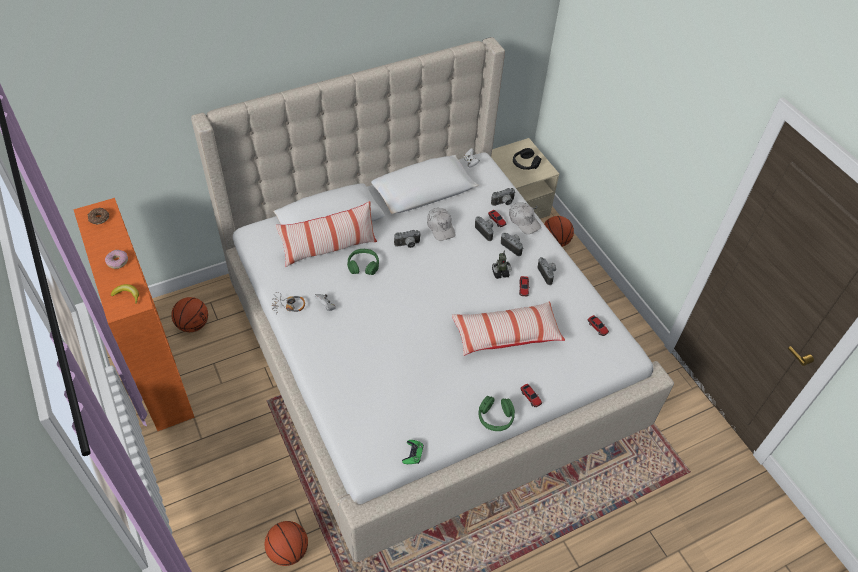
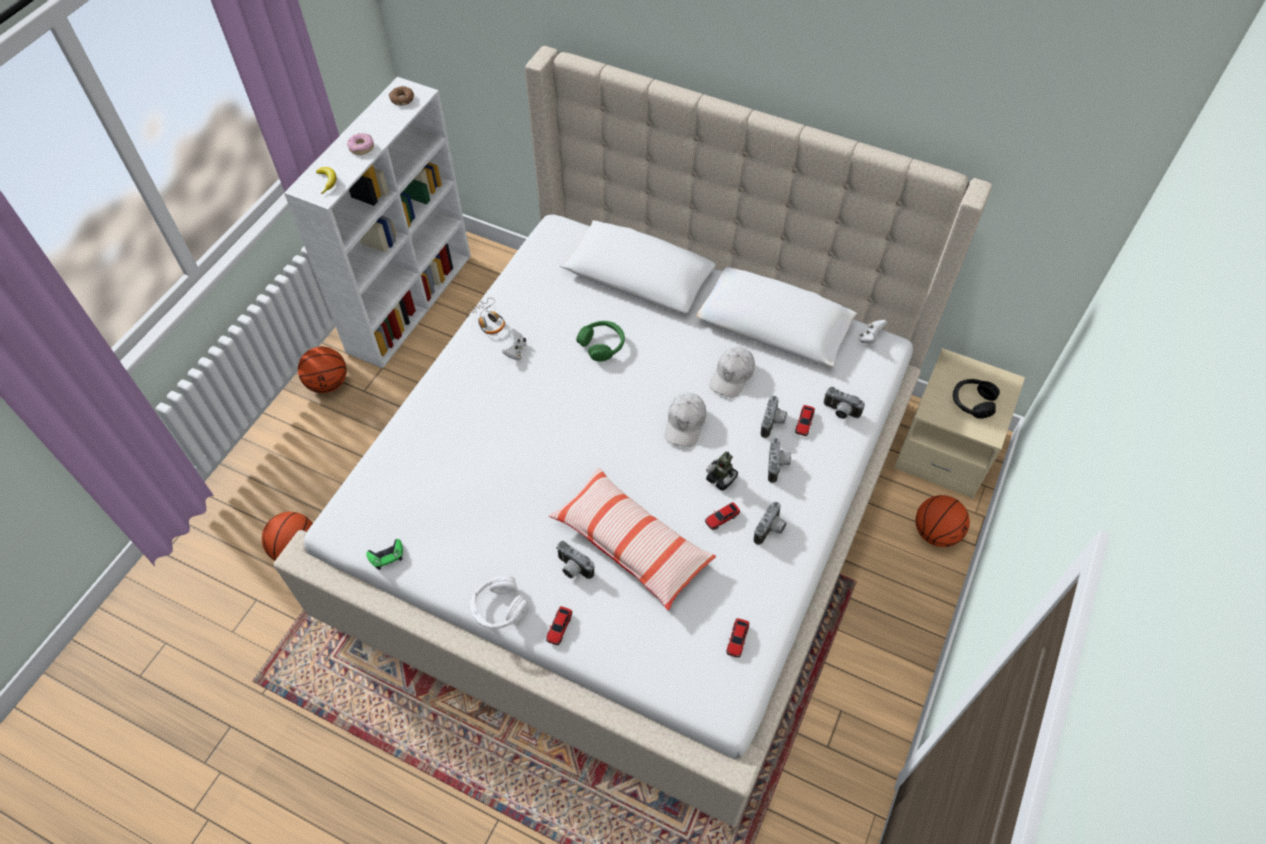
camera: 55 degrees right, 5 degrees up
orange bookcase [73,198,195,431] -> white bookcase [284,77,471,368]
basketball [171,297,208,332] -> basketball moved to [298,347,347,393]
pillow [275,201,377,267] -> none
camera [394,230,421,248] -> camera moved to [556,541,595,579]
green headphones [479,396,515,431] -> white headphones [470,575,528,629]
white cap [509,202,541,234] -> white cap moved to [665,393,706,447]

